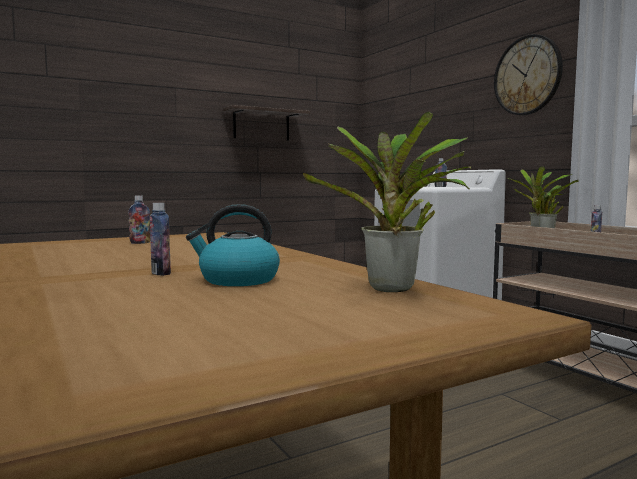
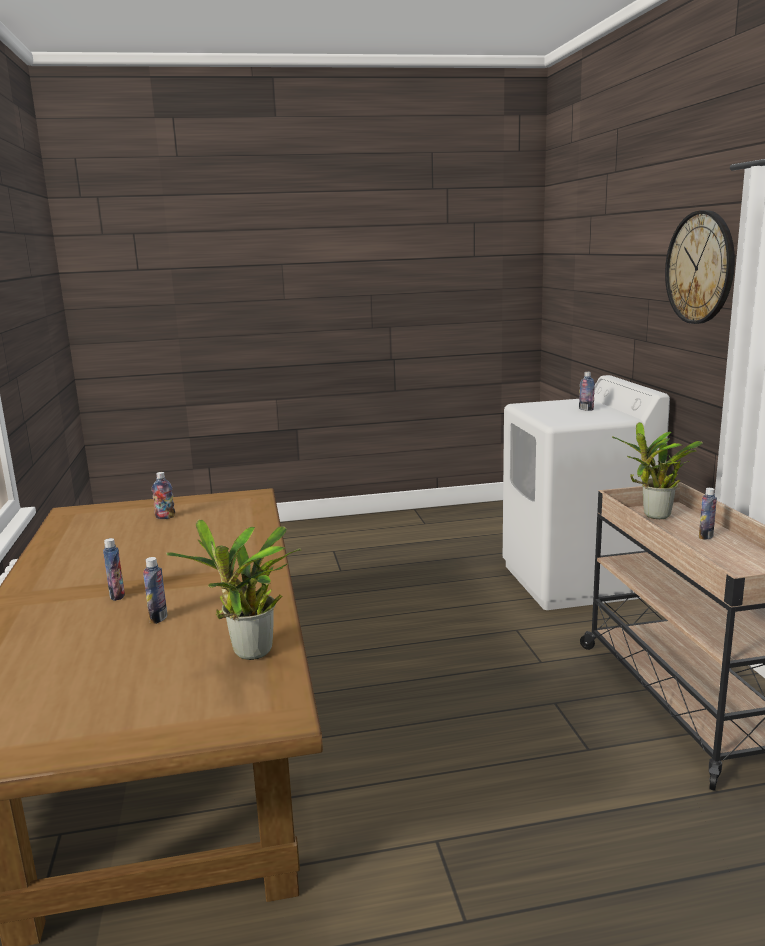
camera: 20 degrees right, 10 degrees up
kettle [186,204,280,286] -> bottle [143,557,168,624]
shelf [223,105,310,141] -> none

